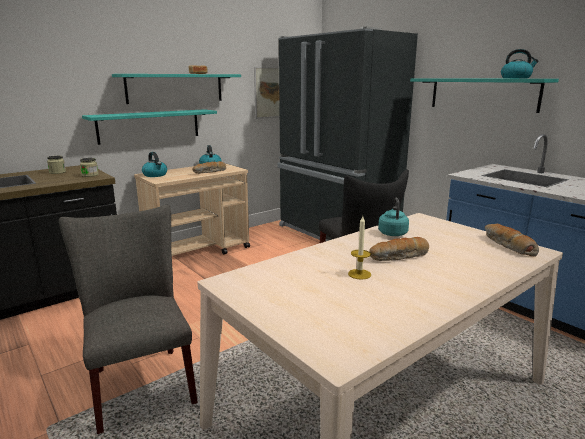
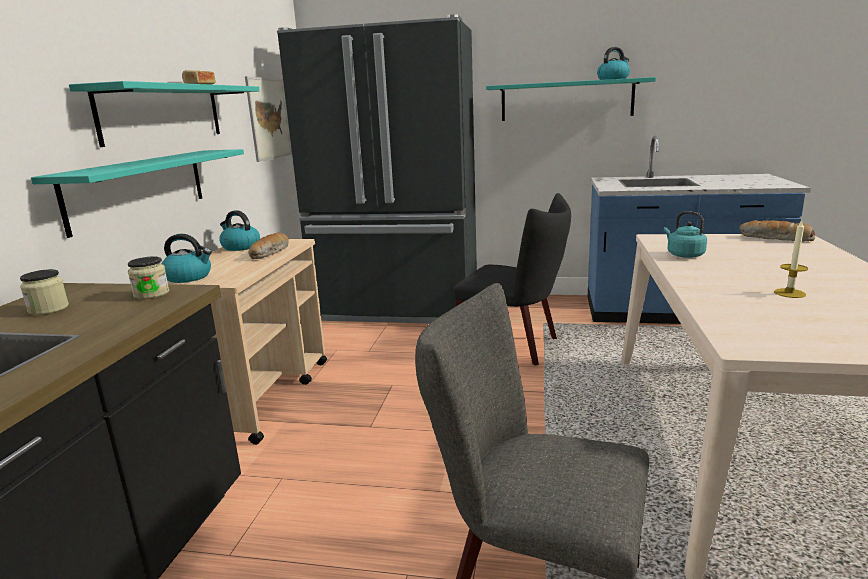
camera: 40 degrees left, 0 degrees up
bread [369,237,429,261] -> none

